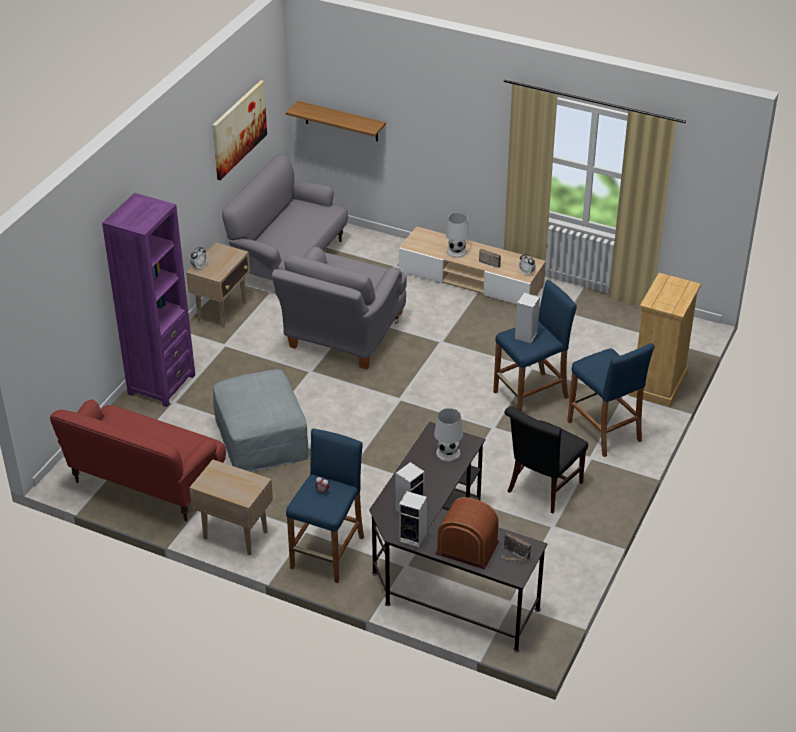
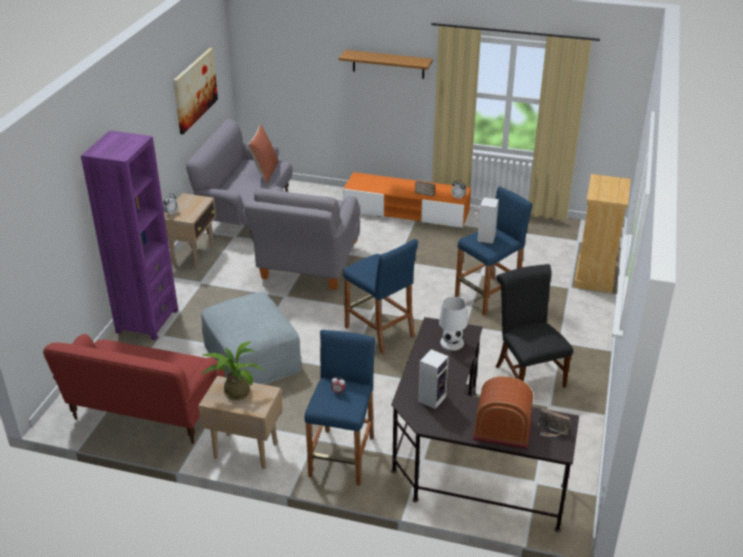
camera: 10 degrees left, 5 degrees down
shelf [286,101,386,141] -> shelf moved to [339,50,433,79]
beige tv stand [399,226,546,304] -> orange tv stand [343,172,471,228]
speaker [399,491,427,547] -> none
white table lamp [446,213,469,258] -> none
black chair [504,406,588,514] -> black chair turned 135 degrees clockwise [496,264,573,388]
blue stool [567,343,655,457] -> blue stool moved to [343,239,418,354]
none -> potted plant [201,342,266,400]
none -> pillow [248,125,278,183]

